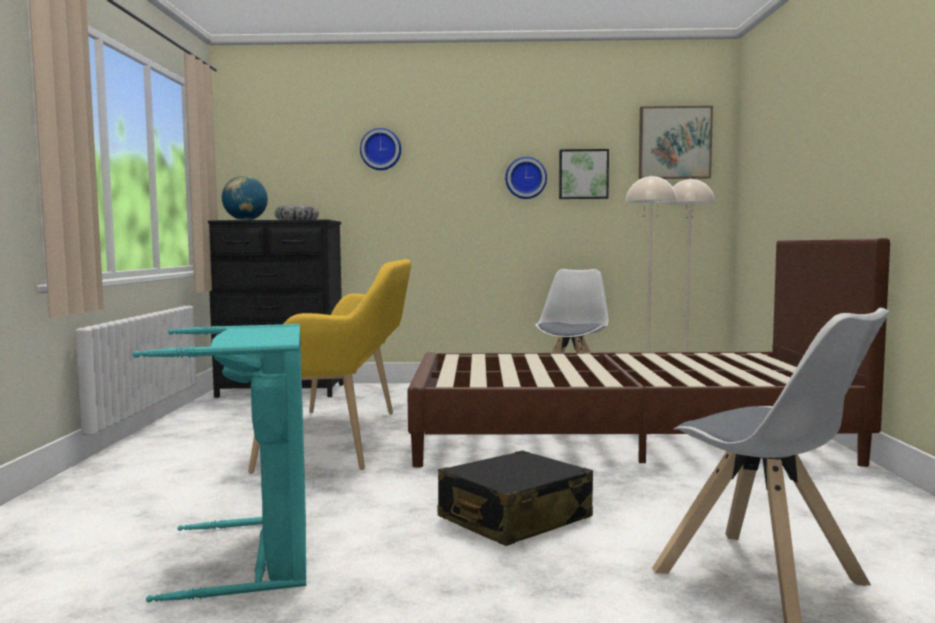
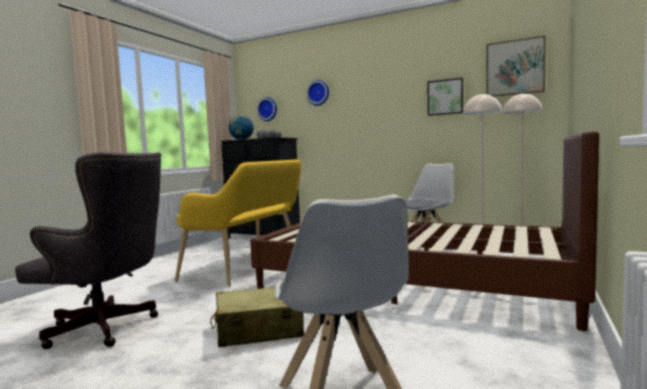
camera: 25 degrees right, 0 degrees up
turquoise laundry basket [133,324,306,602] -> grey office chair [15,152,161,349]
black suitcase [438,450,593,546] -> beige suitcase [210,287,304,347]
wall clock [505,157,547,199] -> wall clock moved to [257,97,277,121]

